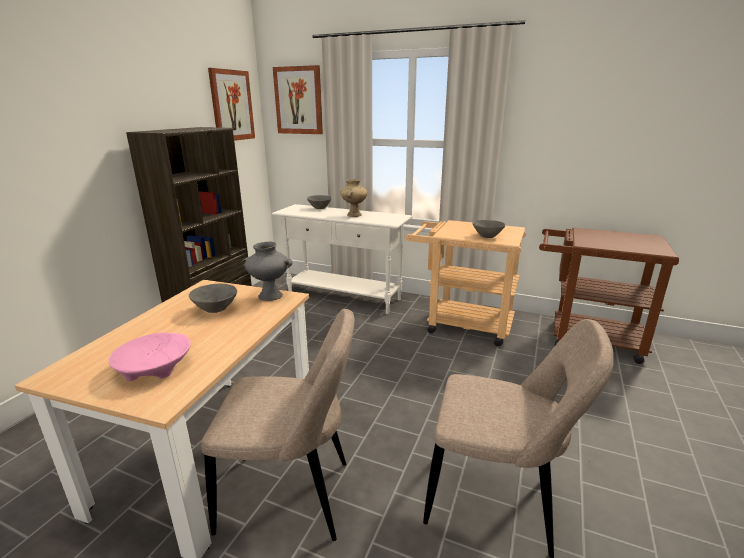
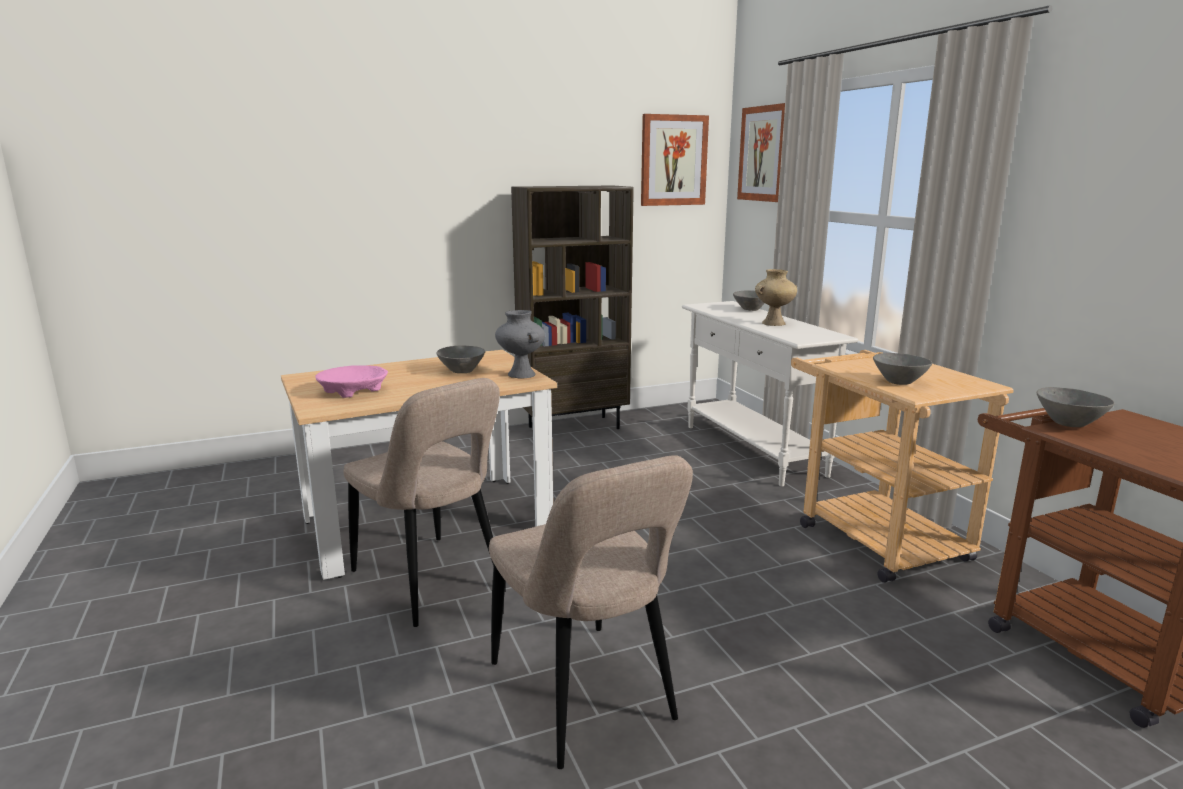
camera: 45 degrees right, 5 degrees down
none -> grey bowl [1037,387,1115,427]

